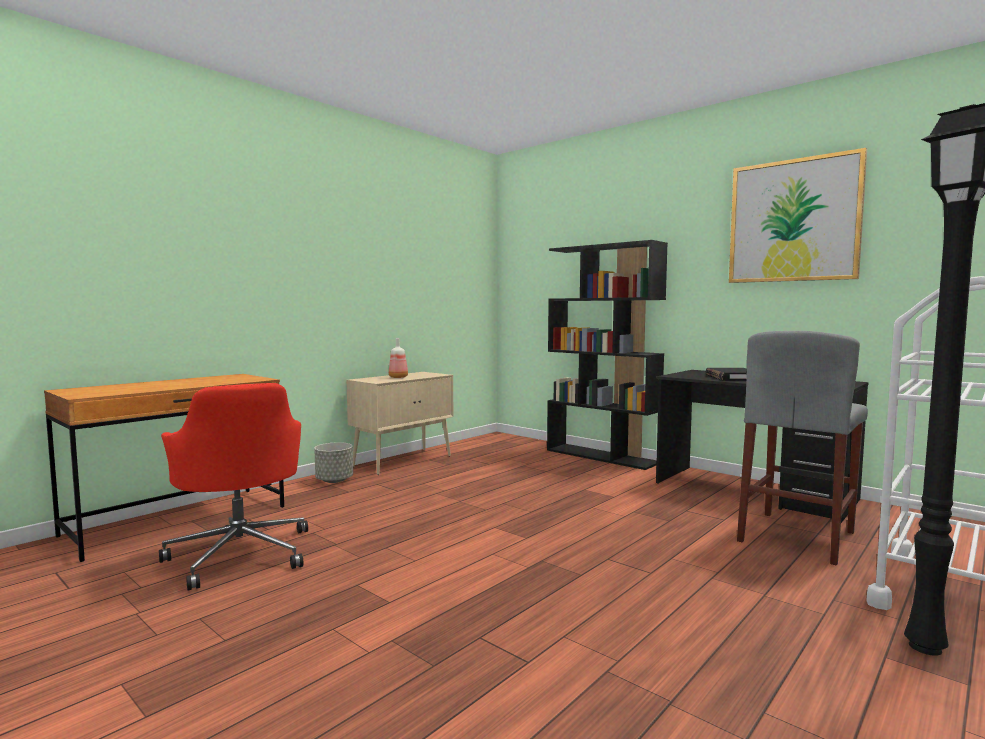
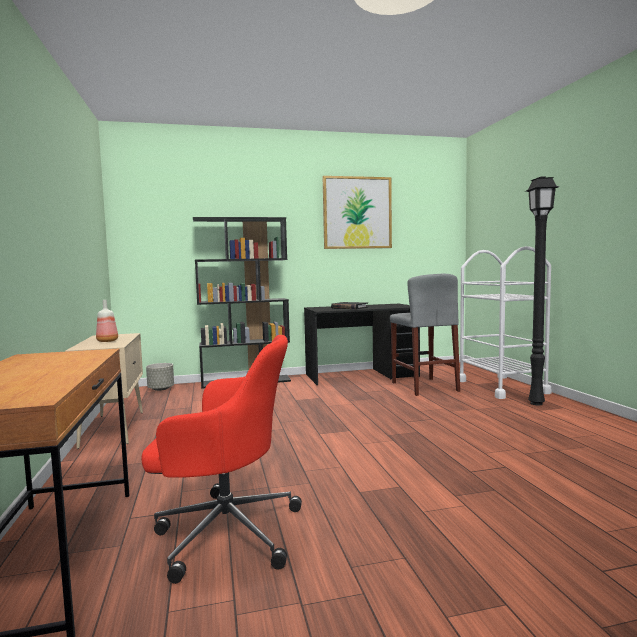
camera: 55 degrees left, 0 degrees up
grey planter [314,442,353,483] -> grey planter moved to [146,363,174,391]

